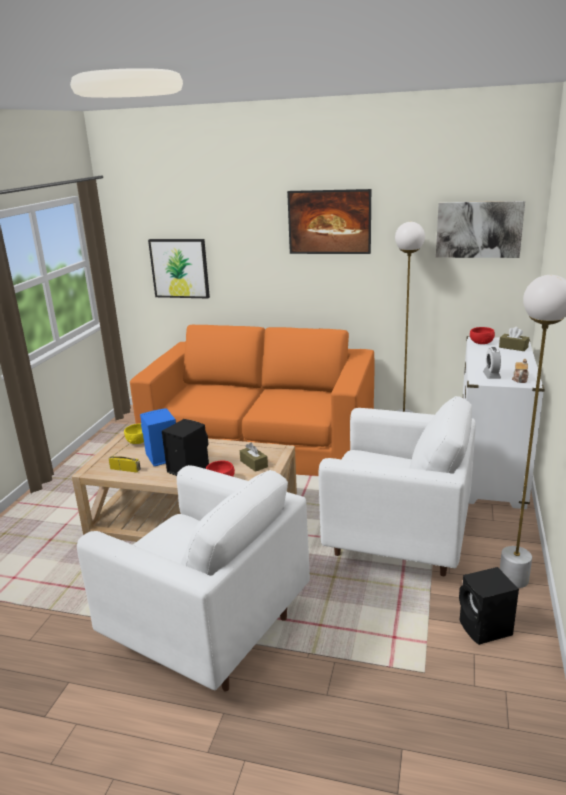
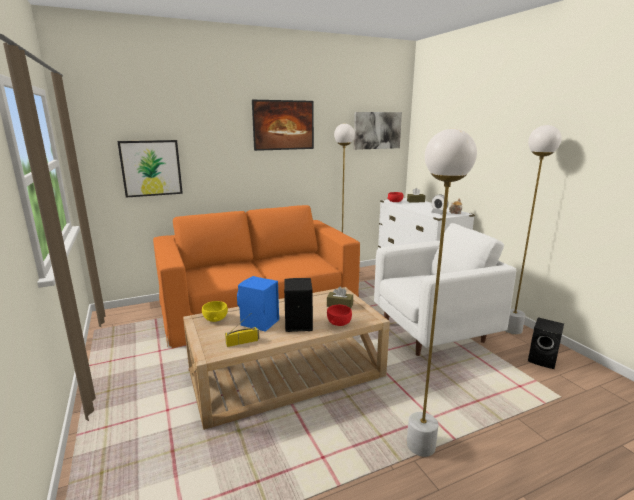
camera: 40 degrees left, 5 degrees down
white armchair [77,465,310,691] -> white floor lamp [407,129,477,457]

